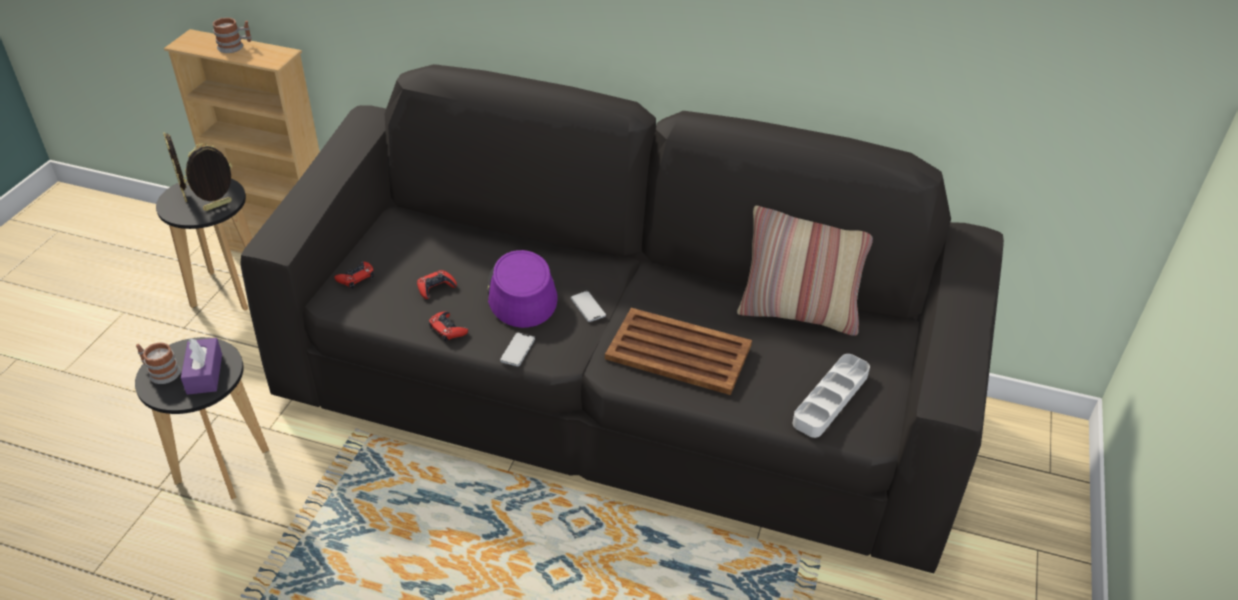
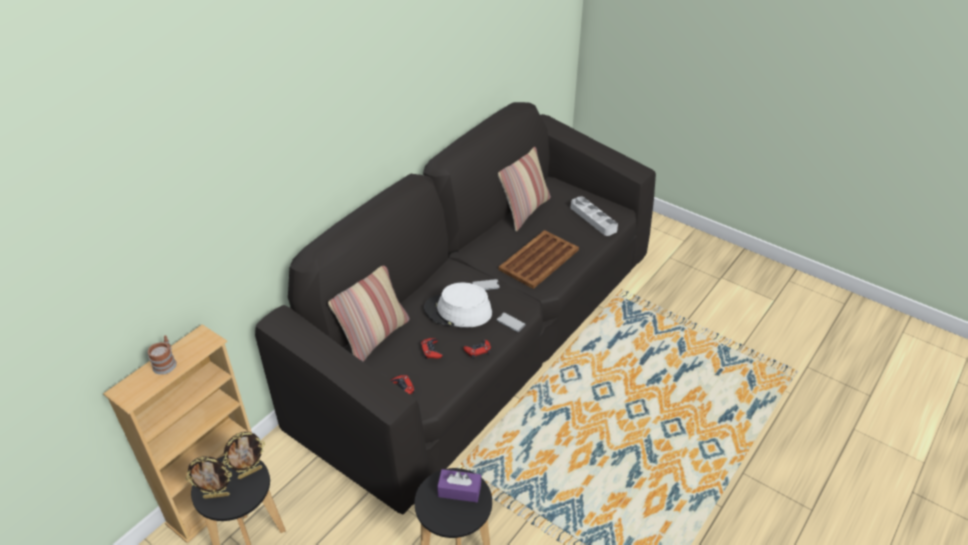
camera: 70 degrees left, 0 degrees up
mug [136,342,181,384] -> none
picture frame [183,143,232,211] -> picture frame turned 105 degrees counterclockwise [223,432,265,479]
purple hat [488,250,558,328] -> white hat [424,283,492,327]
none -> pillow [328,266,410,361]

